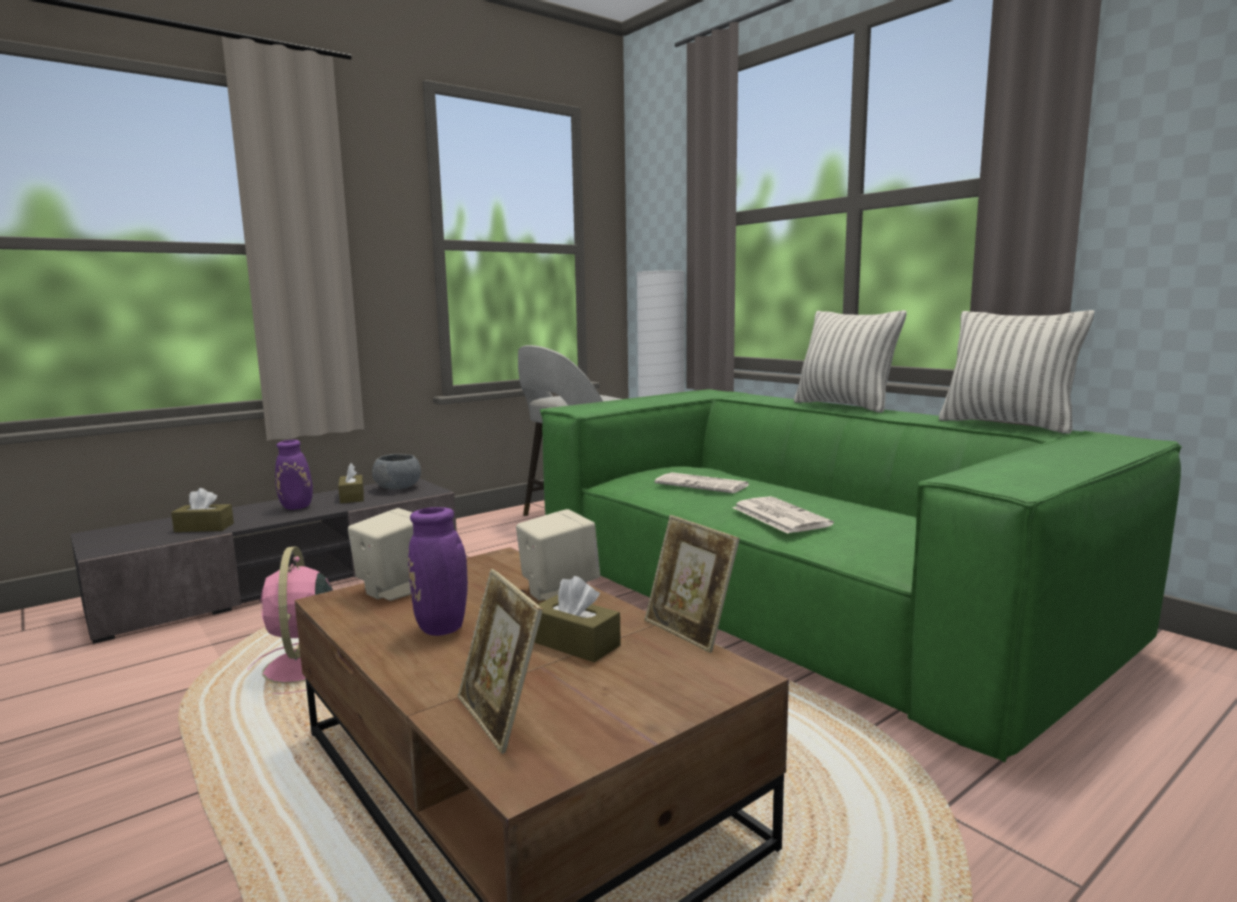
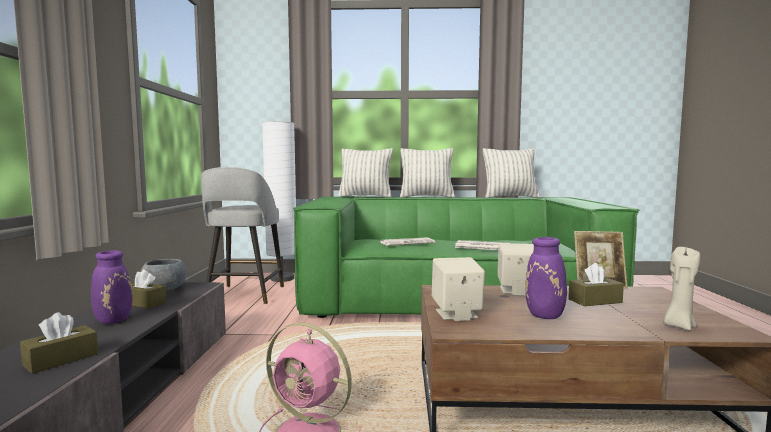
camera: 50 degrees left, 5 degrees down
picture frame [458,569,543,754] -> beige candle [663,247,700,330]
none -> pillow [338,148,393,198]

